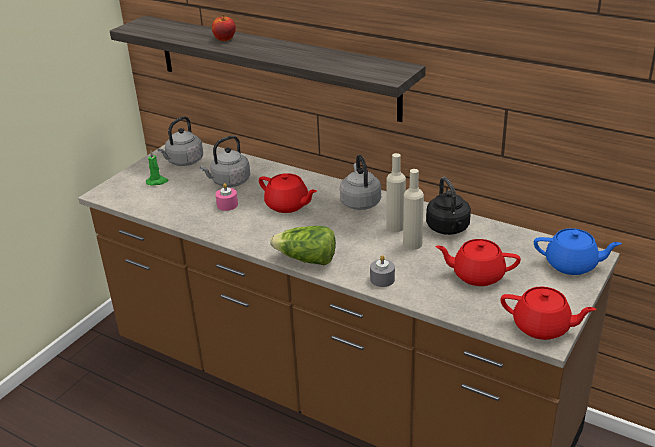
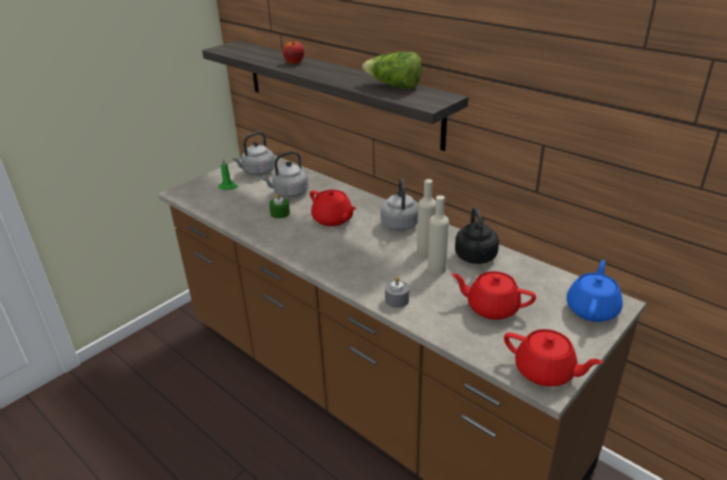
camera: 10 degrees right, 0 degrees up
pink candle [215,183,238,211] -> green candle [269,193,290,218]
lettuce [270,226,336,265] -> lettuce moved to [362,52,422,89]
blue teapot [534,228,622,275] -> blue teapot turned 90 degrees counterclockwise [567,260,623,322]

